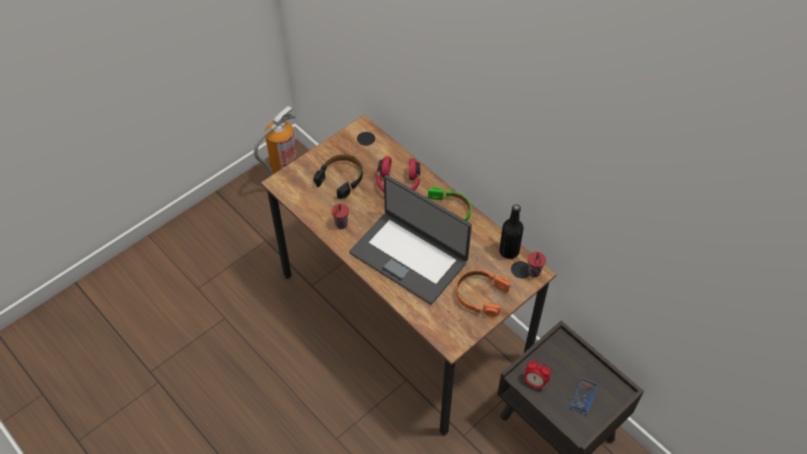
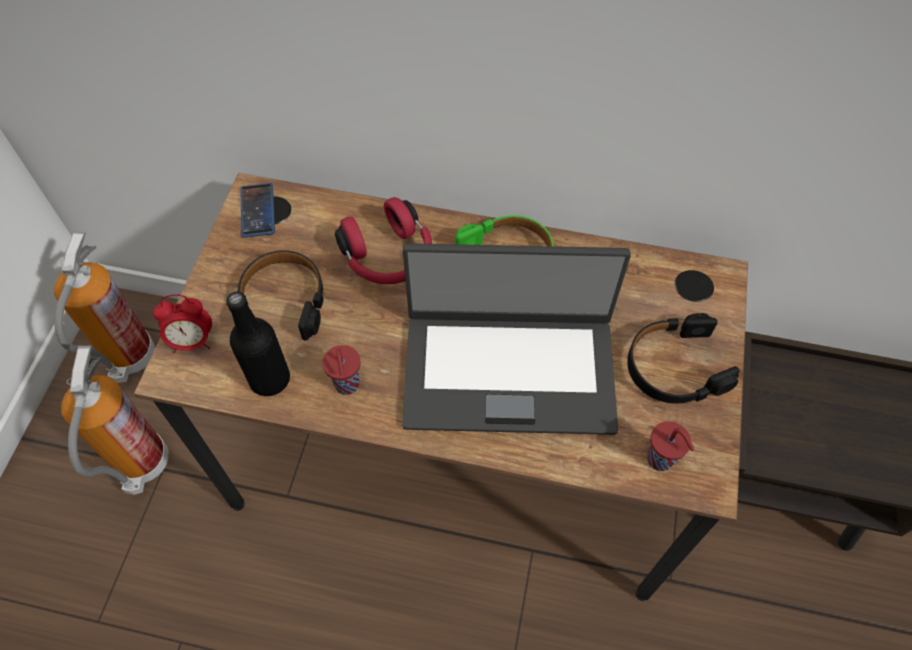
camera: 35 degrees left, 5 degrees up
orange headphones [456,270,510,317] -> black headphones [627,313,740,403]
black bottle [499,204,524,259] -> black bottle moved to [226,292,290,396]
alarm clock [524,361,550,391] -> alarm clock moved to [153,294,212,353]
red cup [528,252,546,277] -> red cup moved to [647,421,695,471]
phone [570,378,599,415] -> phone moved to [240,183,275,238]
none -> fire extinguisher [61,346,169,495]

